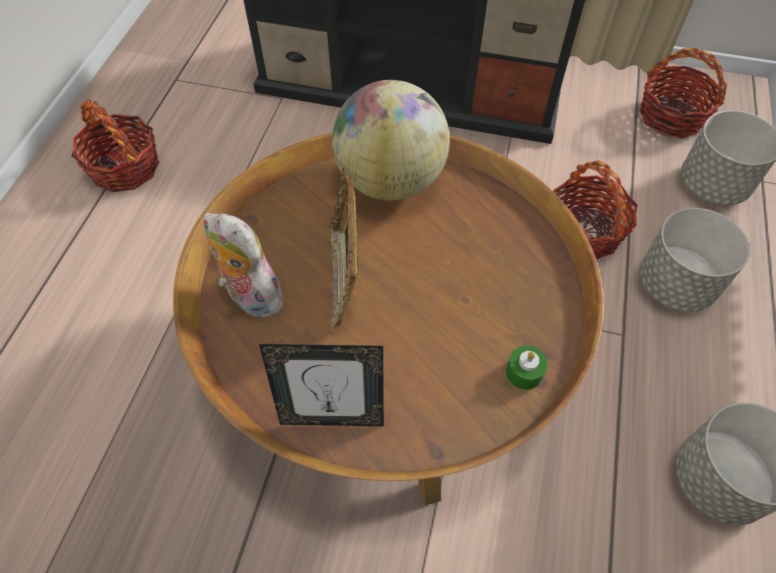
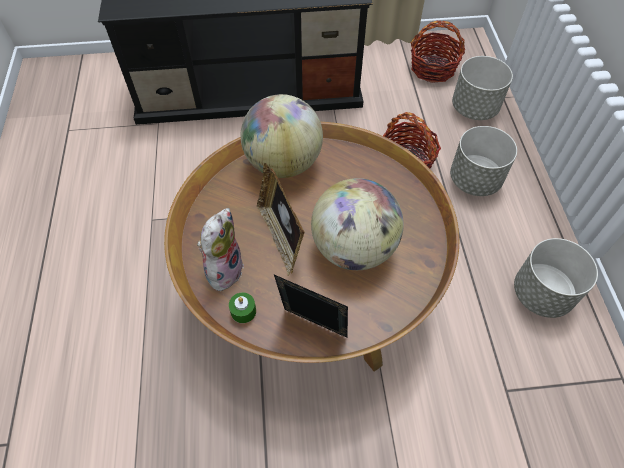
camera: 20 degrees left, 0 degrees up
basket [71,99,159,192] -> none
plush toy [203,213,290,318] -> plush toy turned 90 degrees clockwise [195,208,244,291]
picture frame [259,344,384,426] -> picture frame turned 135 degrees counterclockwise [274,275,348,338]
green candle [506,345,548,390] -> green candle moved to [229,292,256,323]
none -> globe [311,178,404,270]

